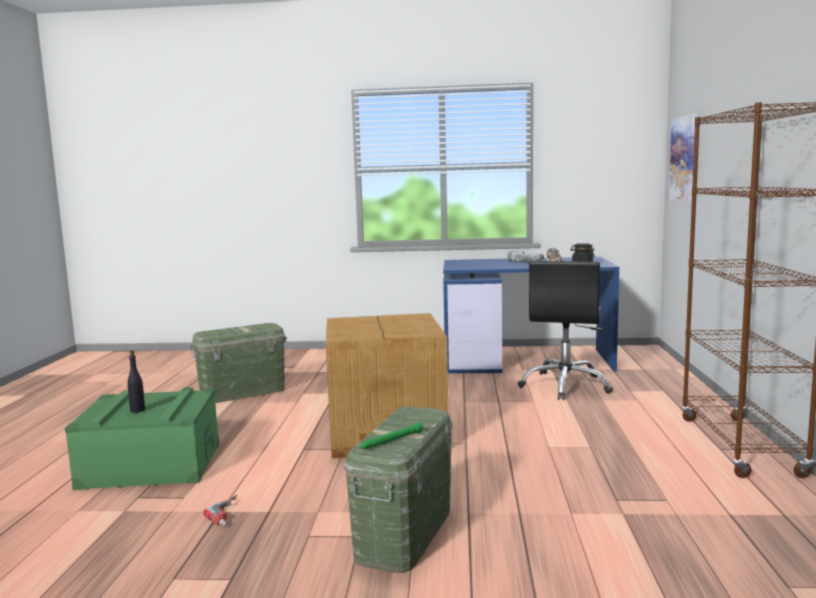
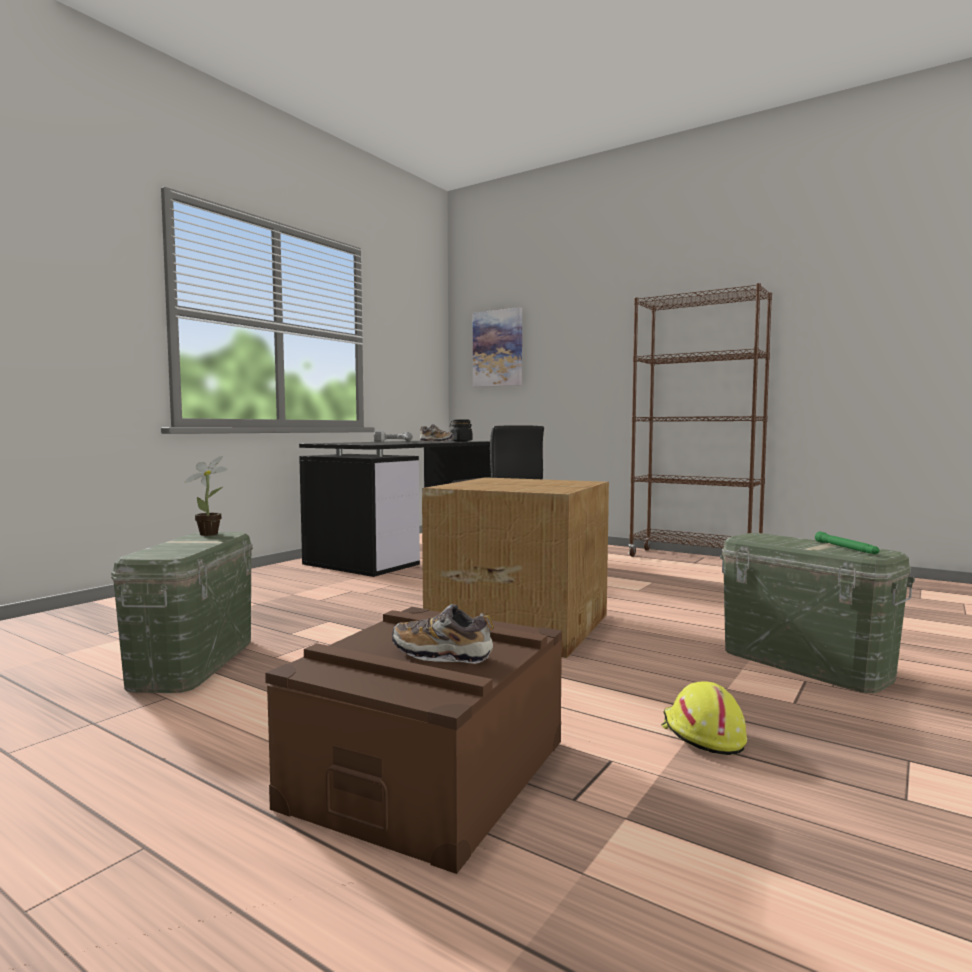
camera: 60 degrees left, 5 degrees down
green storage box [65,387,219,490] -> brown storage box [265,607,562,874]
black bottle [127,350,145,413] -> shoe [392,604,494,664]
power drill [204,495,237,526] -> yellow hard hat [661,681,747,755]
blue desk [443,257,619,373] -> black desk [299,441,491,577]
none -> potted plant [184,456,228,536]

